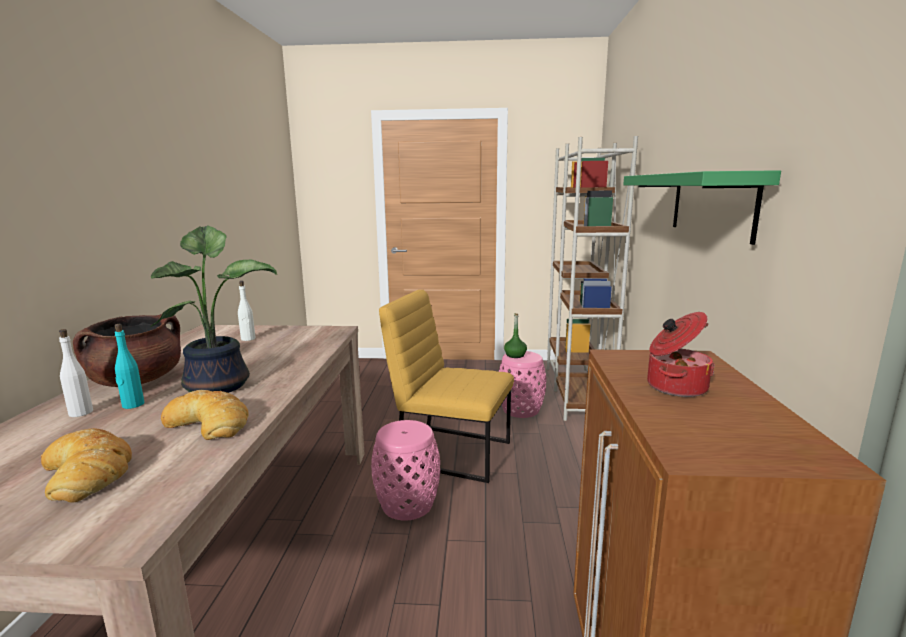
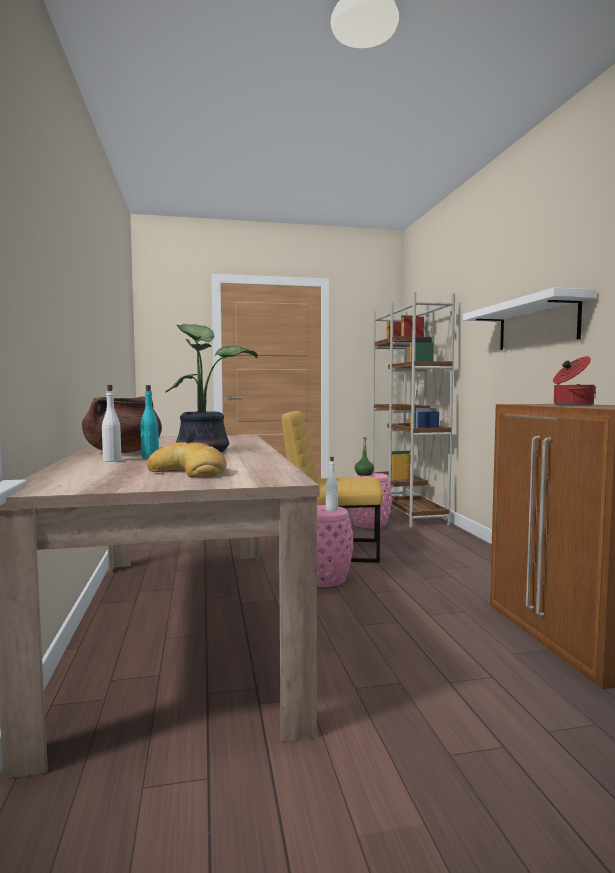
camera: 15 degrees left, 10 degrees down
bread [161,390,249,440] -> none
white bottle [238,281,256,341] -> white bottle moved to [326,457,338,511]
green shelf [623,170,781,245] -> white shelf [463,287,595,350]

